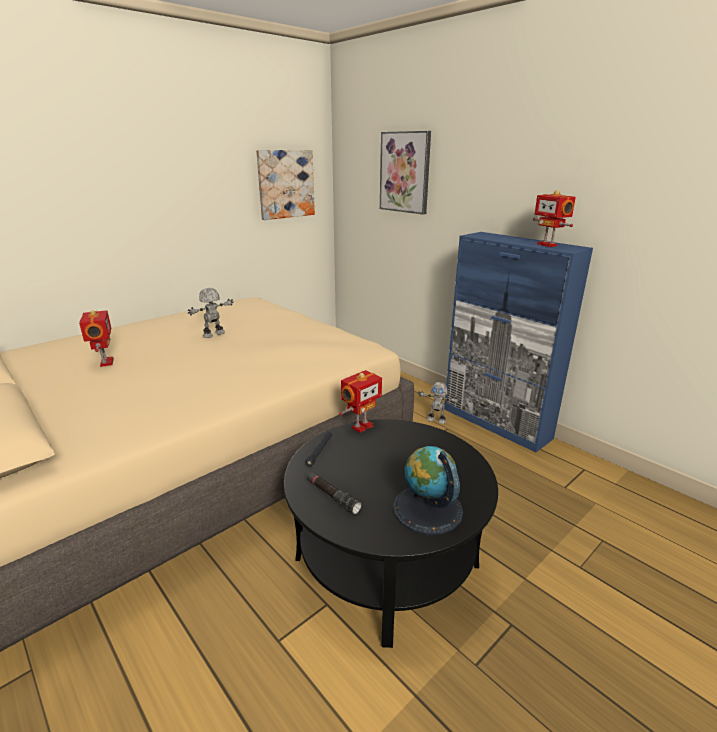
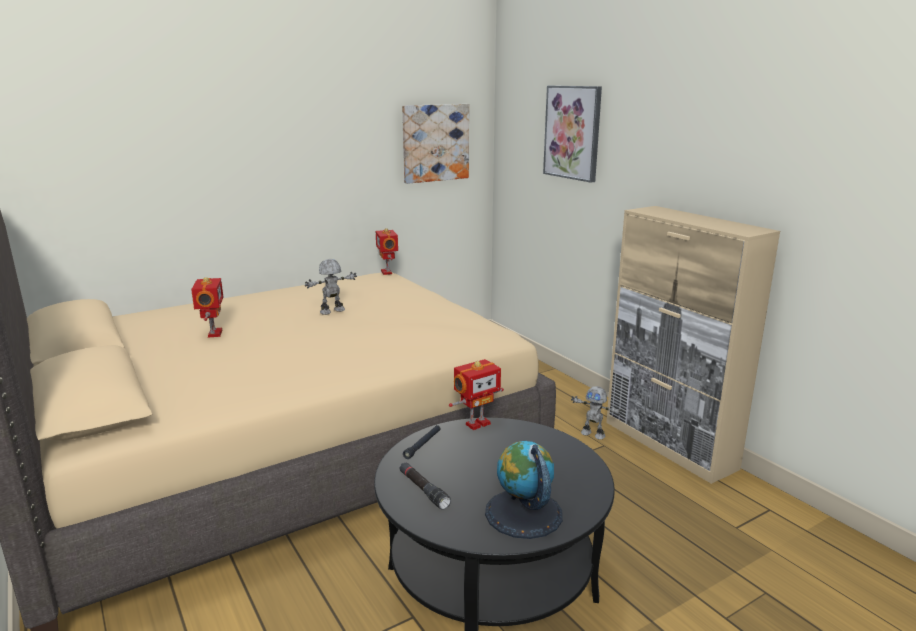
camera: 10 degrees right, 5 degrees down
blue cabinet [444,232,593,452] -> beige cabinet [606,206,780,484]
toy robot [533,190,576,247] -> toy robot moved to [376,228,398,275]

